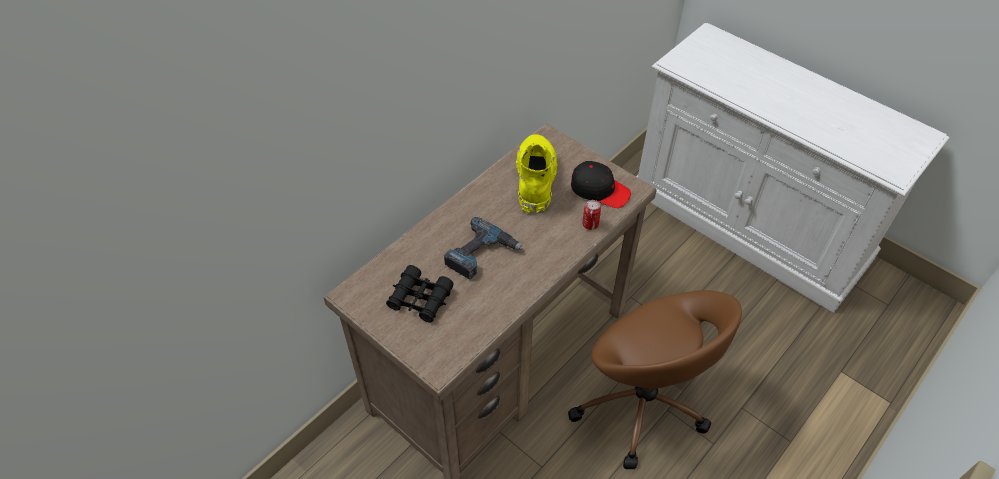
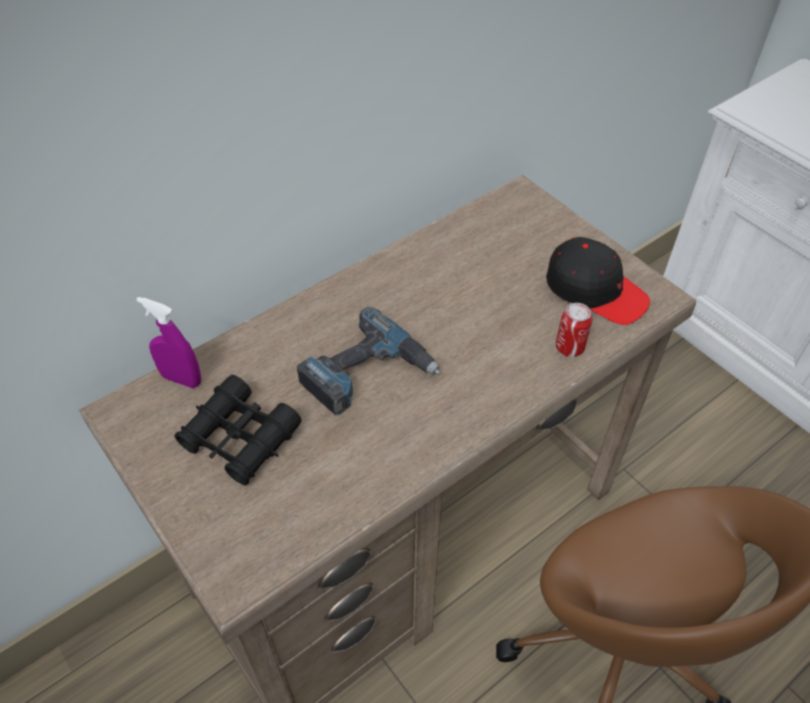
camera: 10 degrees right, 0 degrees up
yellow boot [516,134,557,214] -> none
none -> purple spray bottle [137,297,201,388]

